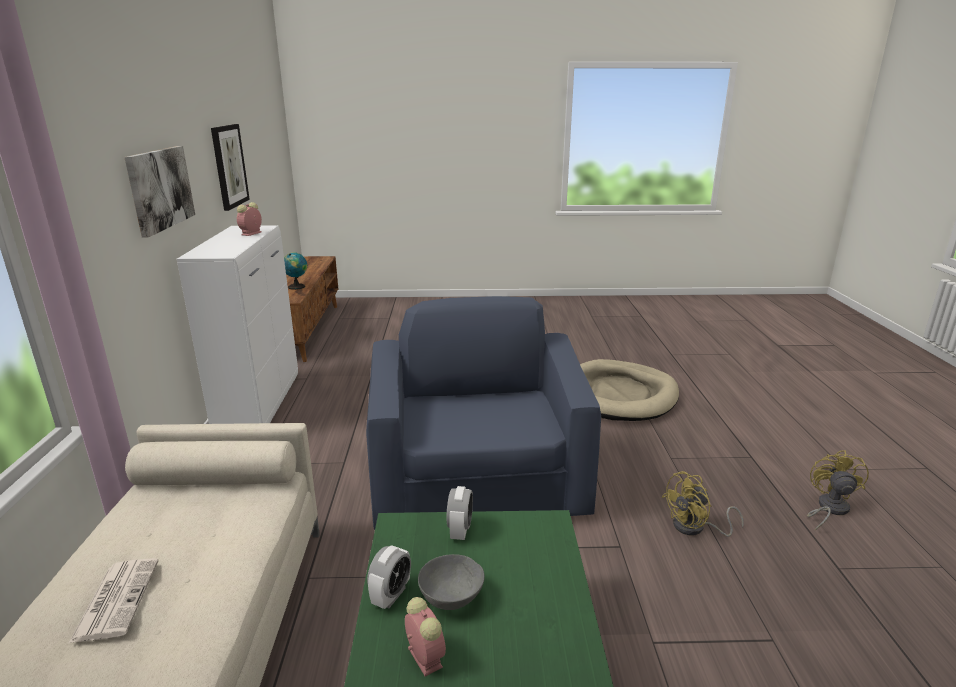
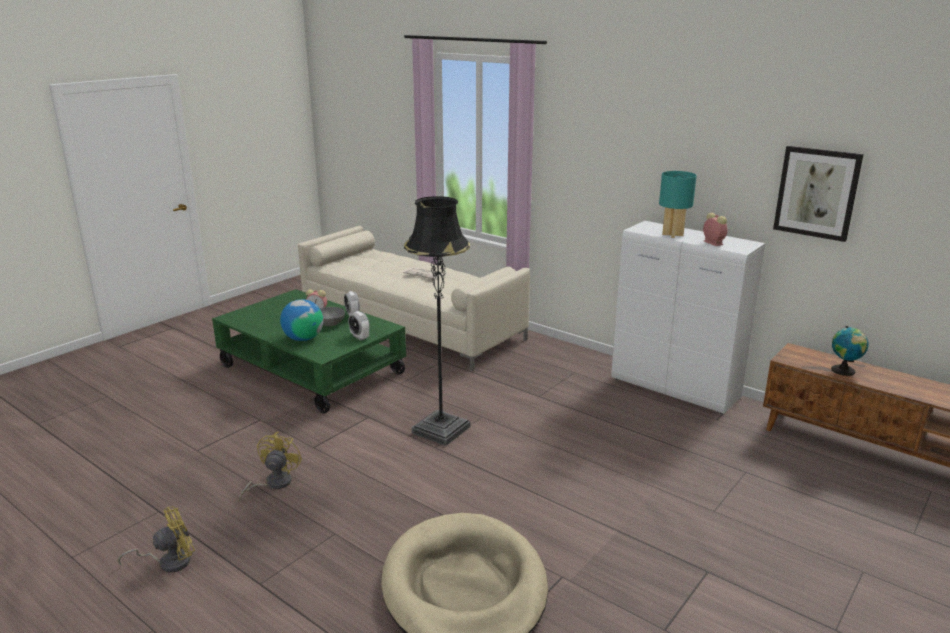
camera: 130 degrees right, 0 degrees up
picture [124,146,195,238] -> none
blue armchair [366,296,601,530] -> black floor lamp [404,196,470,446]
yellow fan [807,450,869,531] -> yellow fan turned 90 degrees counterclockwise [118,507,195,573]
none -> globe [280,299,323,341]
none -> turquoise table lamp [659,171,697,238]

